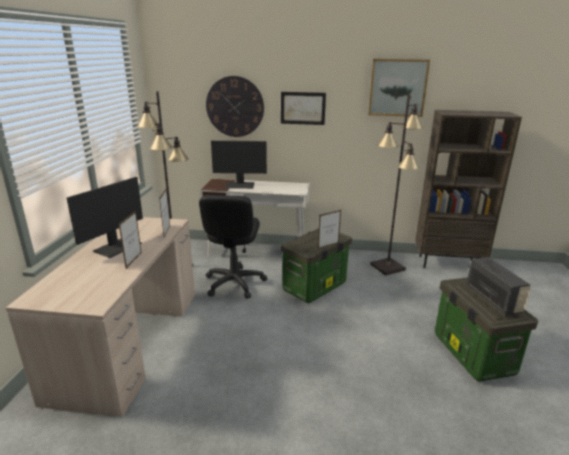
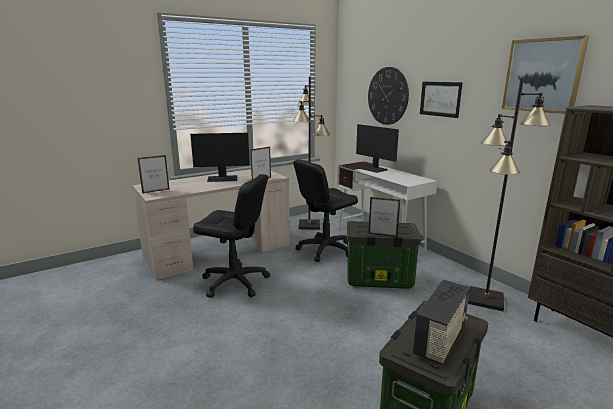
camera: 50 degrees right, 5 degrees down
picture frame [119,211,142,268] -> picture frame moved to [137,155,170,194]
none -> black office chair [193,174,270,298]

